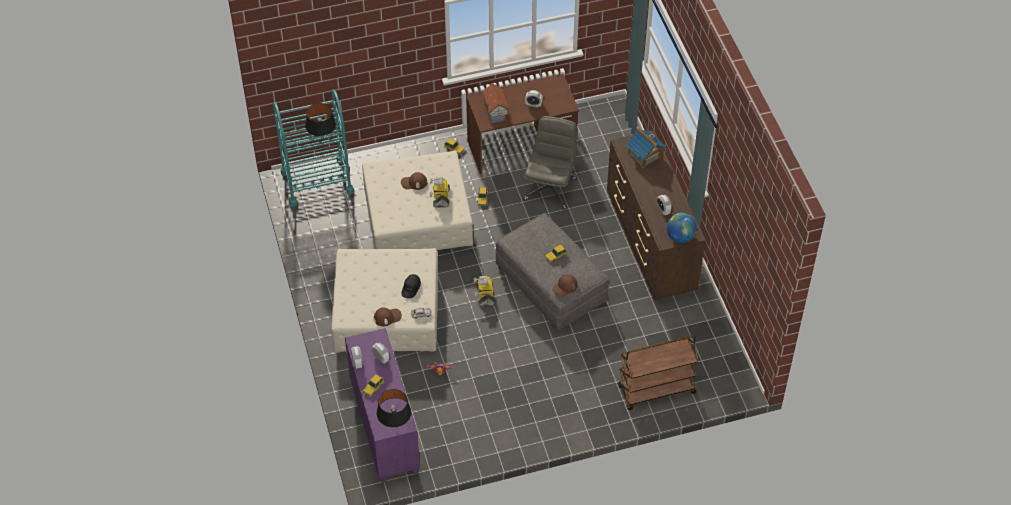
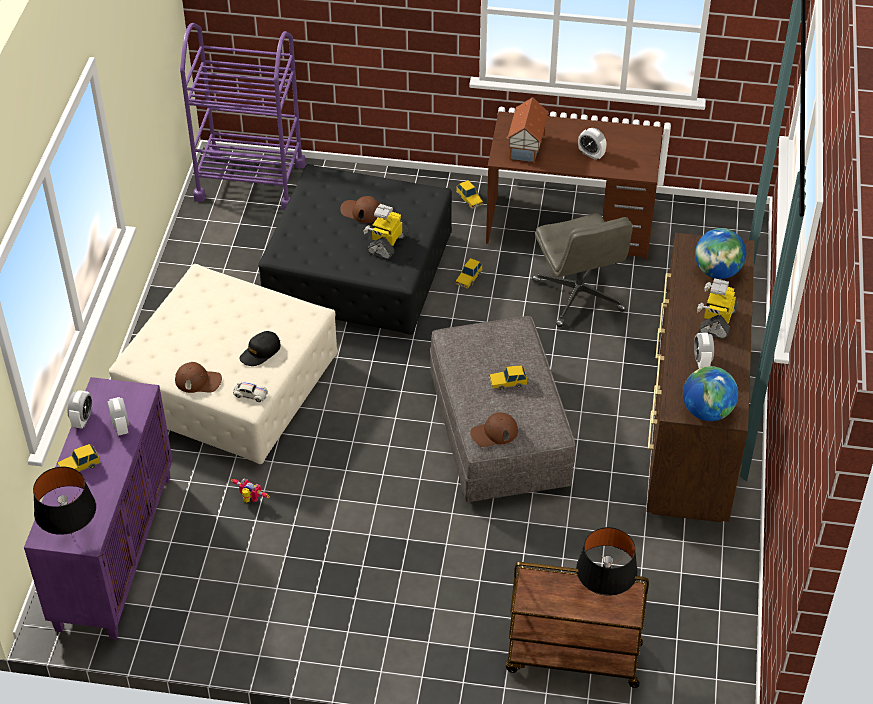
camera: 25 degrees right, 5 degrees down
turquoise cart [273,90,354,207] -> purple cart [180,23,306,210]
black table lamp [305,103,336,139] -> black table lamp moved to [576,527,638,595]
beige ottoman [362,150,473,250] -> black ottoman [258,164,452,335]
toy robot [474,276,495,307] -> toy robot moved to [697,278,738,339]
grey office chair [523,116,577,210] -> grey office chair turned 120 degrees clockwise [532,213,633,327]
toy house [626,127,666,169] -> globe [695,228,746,279]

